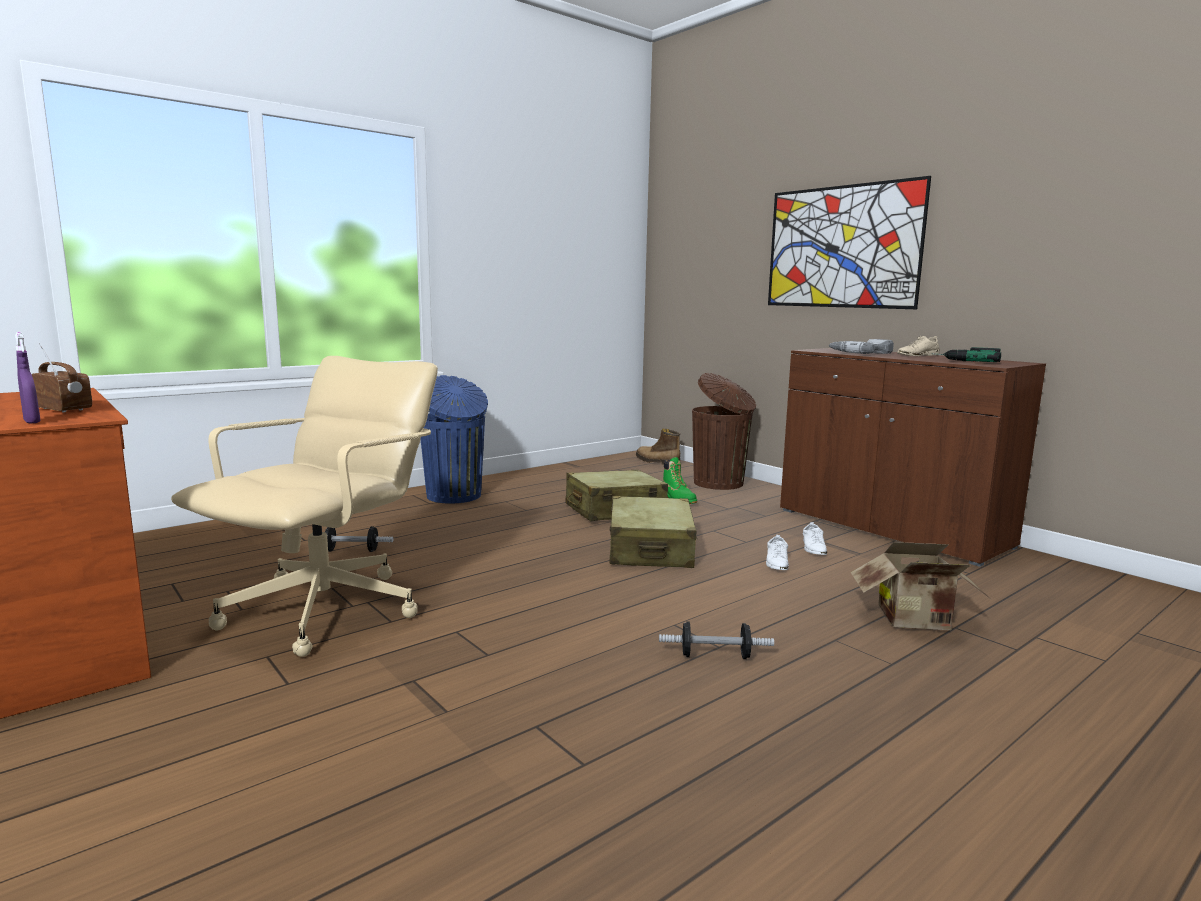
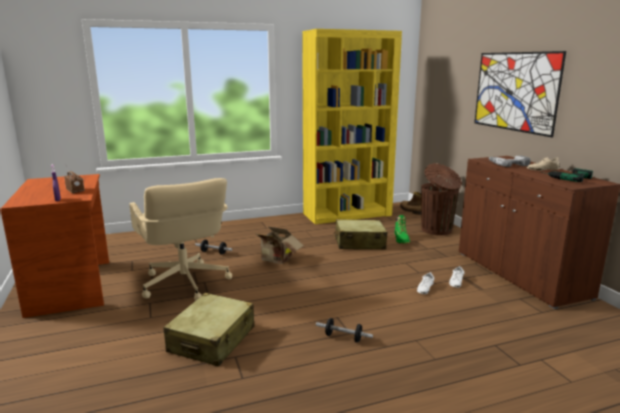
camera: 20 degrees right, 5 degrees up
beige office chair [171,356,438,657] -> beige office chair turned 105 degrees clockwise [129,178,232,300]
blue trash can [421,375,488,504] -> none
beige suitcase [609,496,698,568] -> beige suitcase moved to [163,293,255,367]
cardboard box [851,542,989,630] -> cardboard box moved to [255,226,304,264]
none -> yellow bookcase [302,29,402,224]

